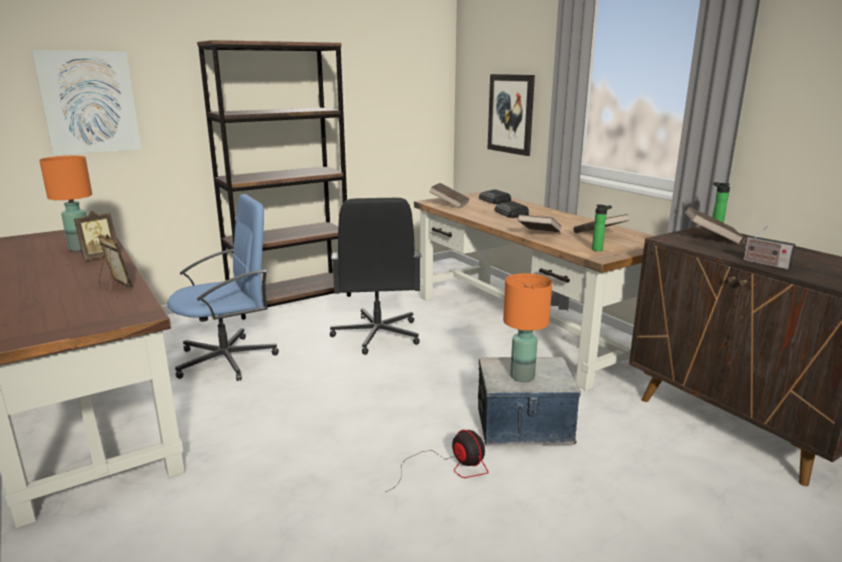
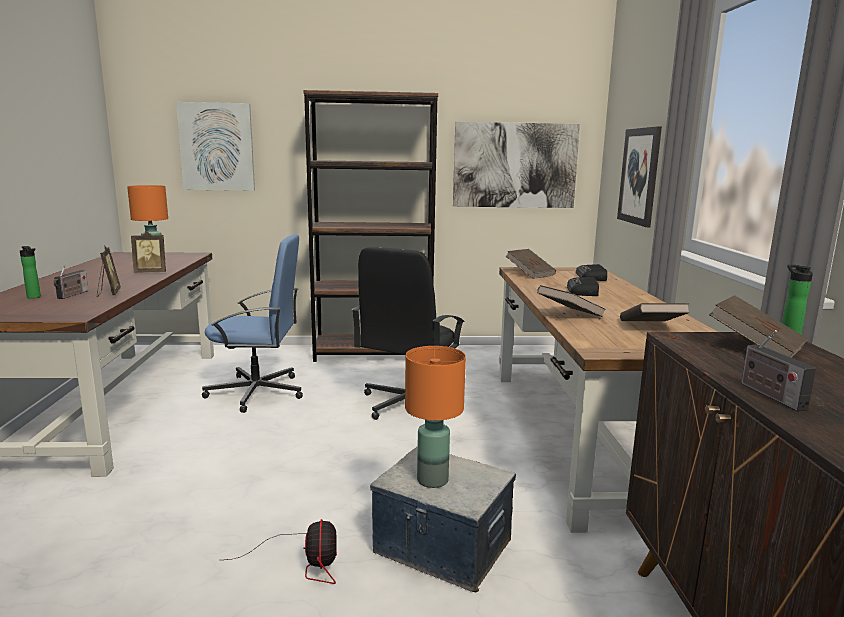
camera: 30 degrees right, 5 degrees down
bottle [592,204,612,251] -> bottle moved to [20,246,41,299]
none -> radio [53,263,88,299]
none -> picture [453,122,580,208]

